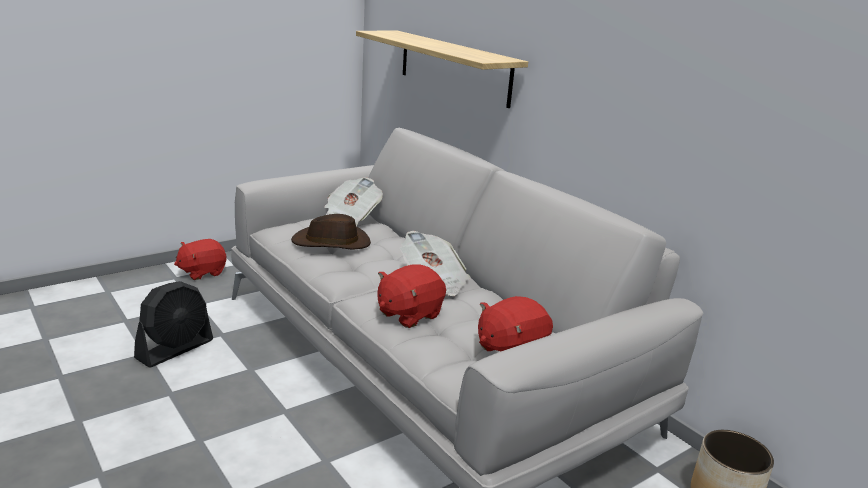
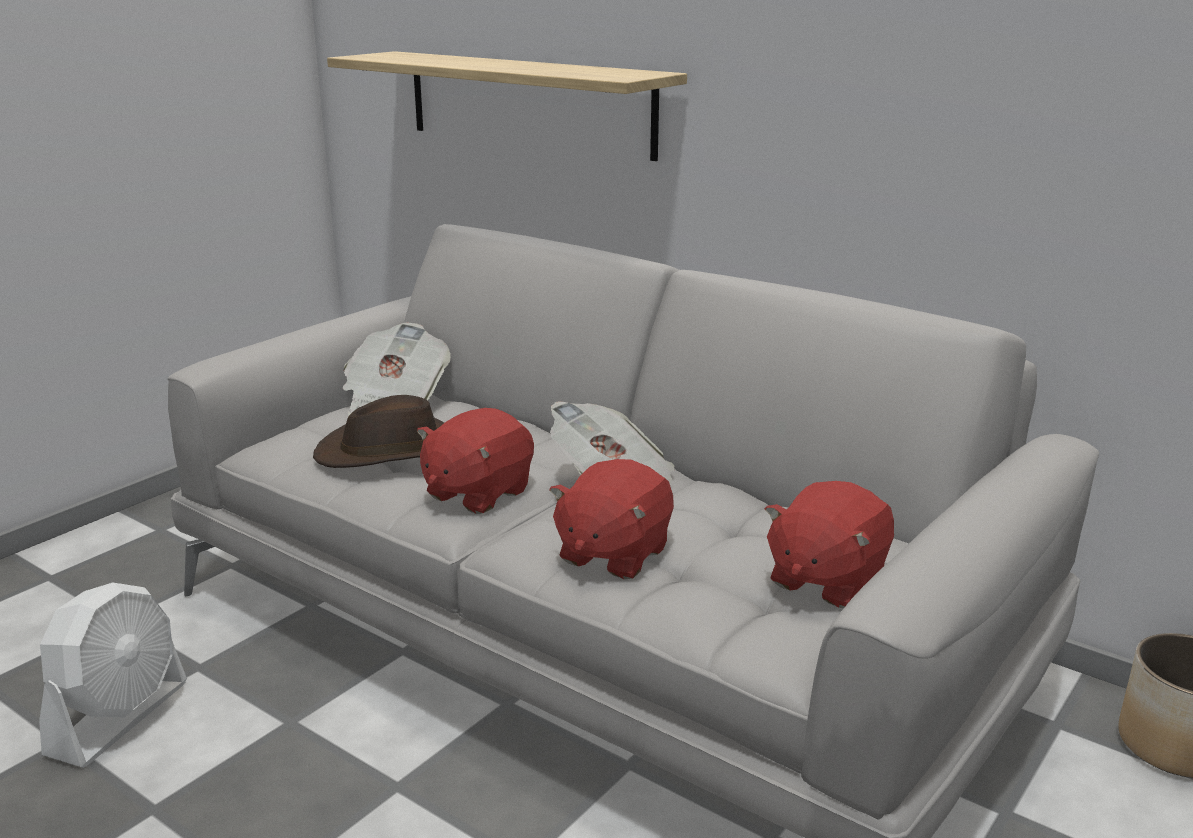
camera: 15 degrees left, 0 degrees up
black fan [134,281,213,368] -> white fan [39,583,187,767]
red plush toy [174,239,226,280] -> red plush toy moved to [417,408,534,514]

